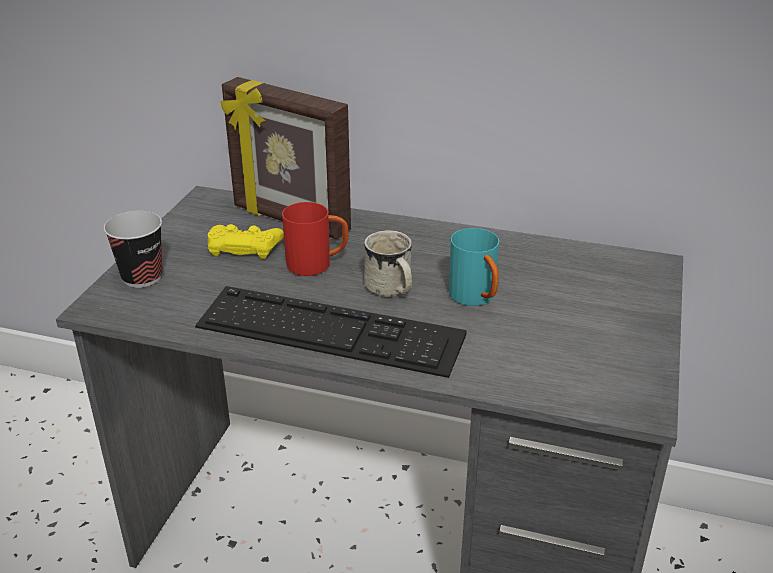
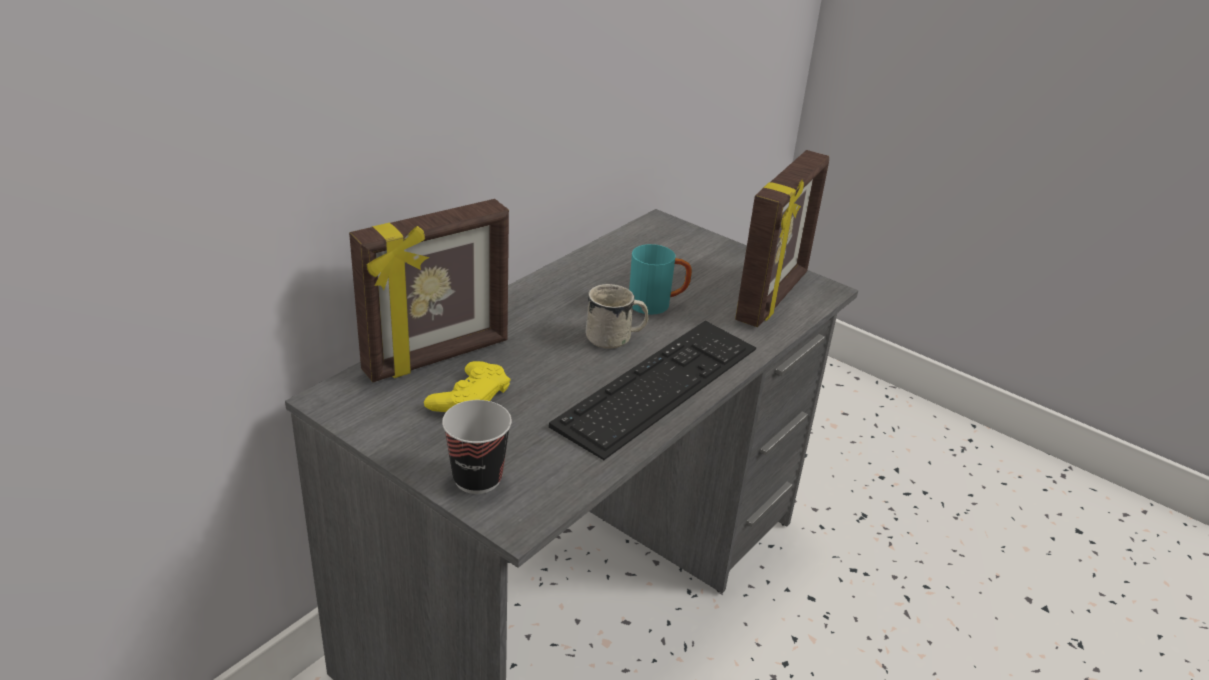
camera: 70 degrees left, 0 degrees up
red mug [282,202,349,276] -> none
none -> picture frame [735,150,829,327]

